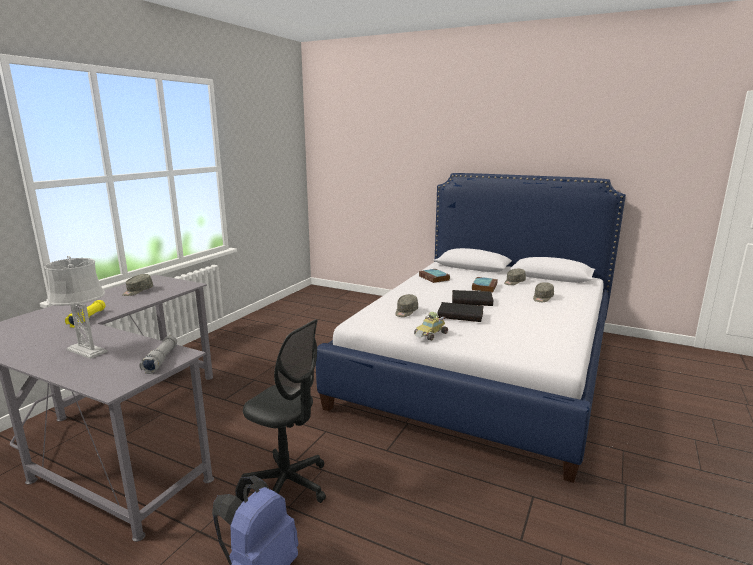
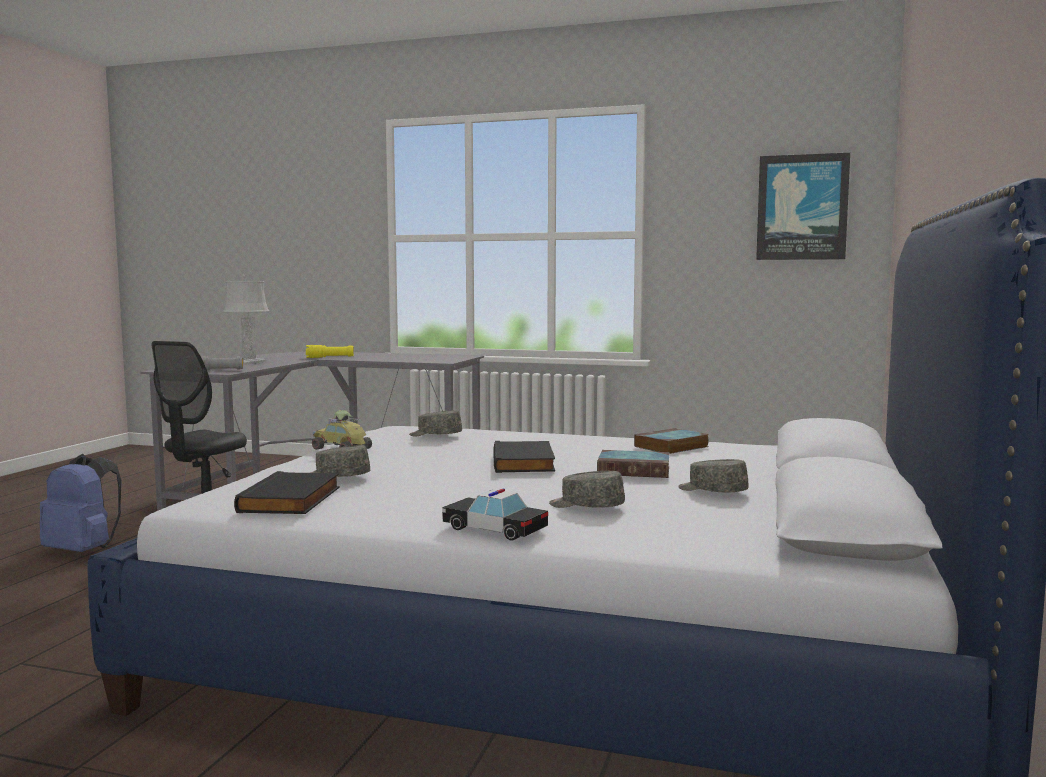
camera: 80 degrees right, 10 degrees down
grey cap [122,274,153,296] -> grey cap moved to [310,445,370,477]
black book [437,302,484,322] -> black book moved to [234,471,340,514]
none -> toy car [442,489,548,541]
none -> picture [756,153,850,260]

